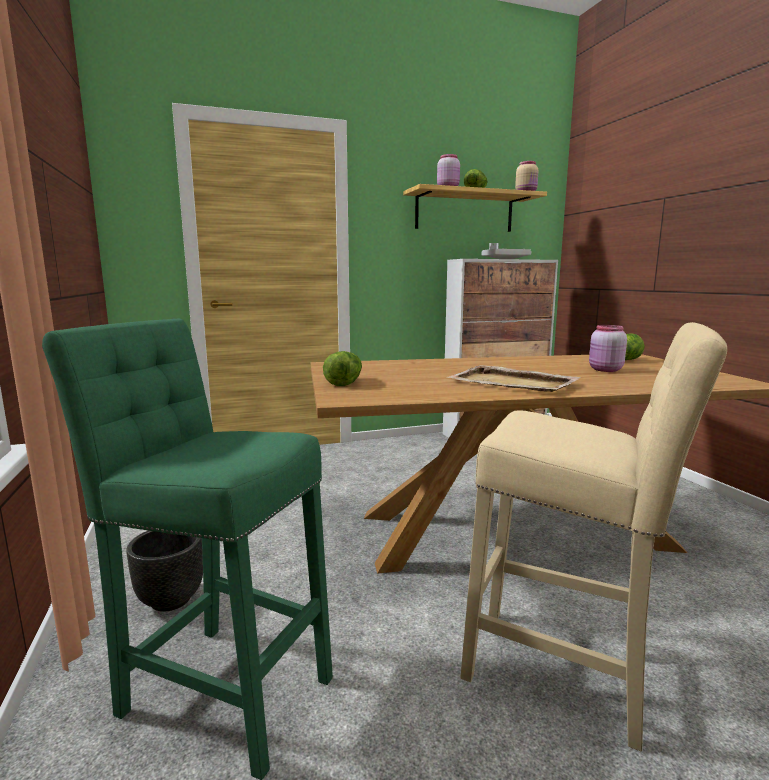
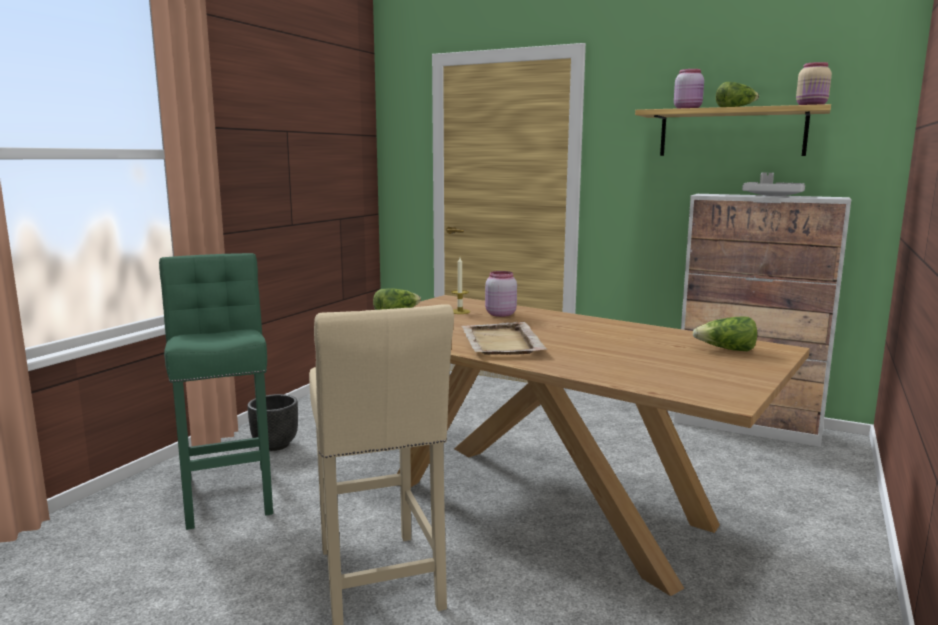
camera: 45 degrees right, 0 degrees up
pink jar [589,325,627,372] -> pink jar moved to [485,271,517,317]
none -> candle [451,257,470,314]

